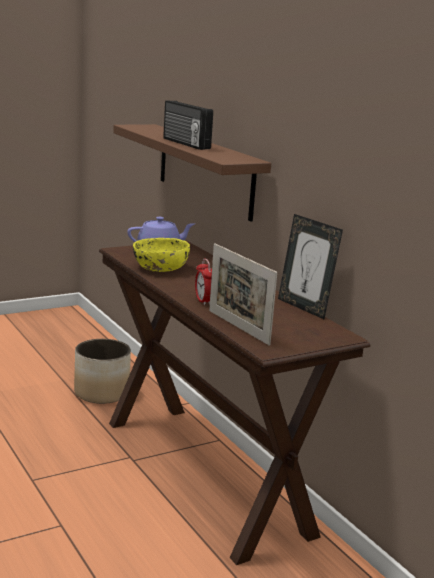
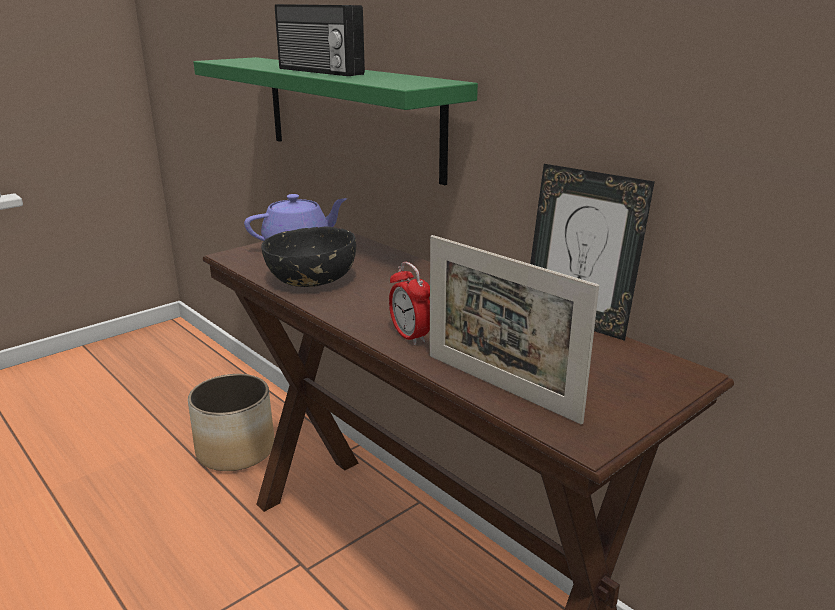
camera: 10 degrees left, 5 degrees up
brown shelf [113,124,271,221] -> green shelf [193,57,478,185]
yellow bowl [133,238,190,272] -> black bowl [261,227,356,287]

